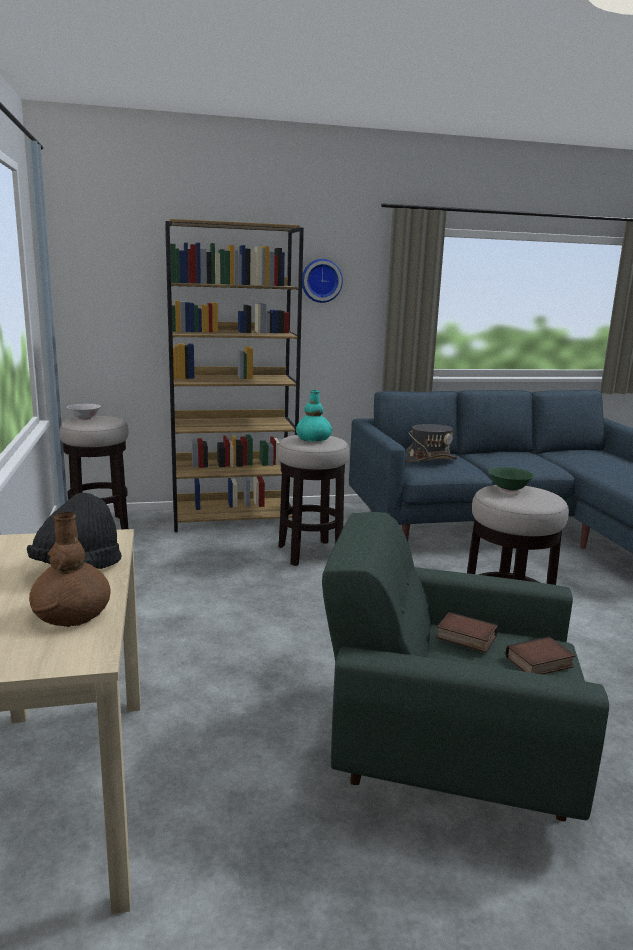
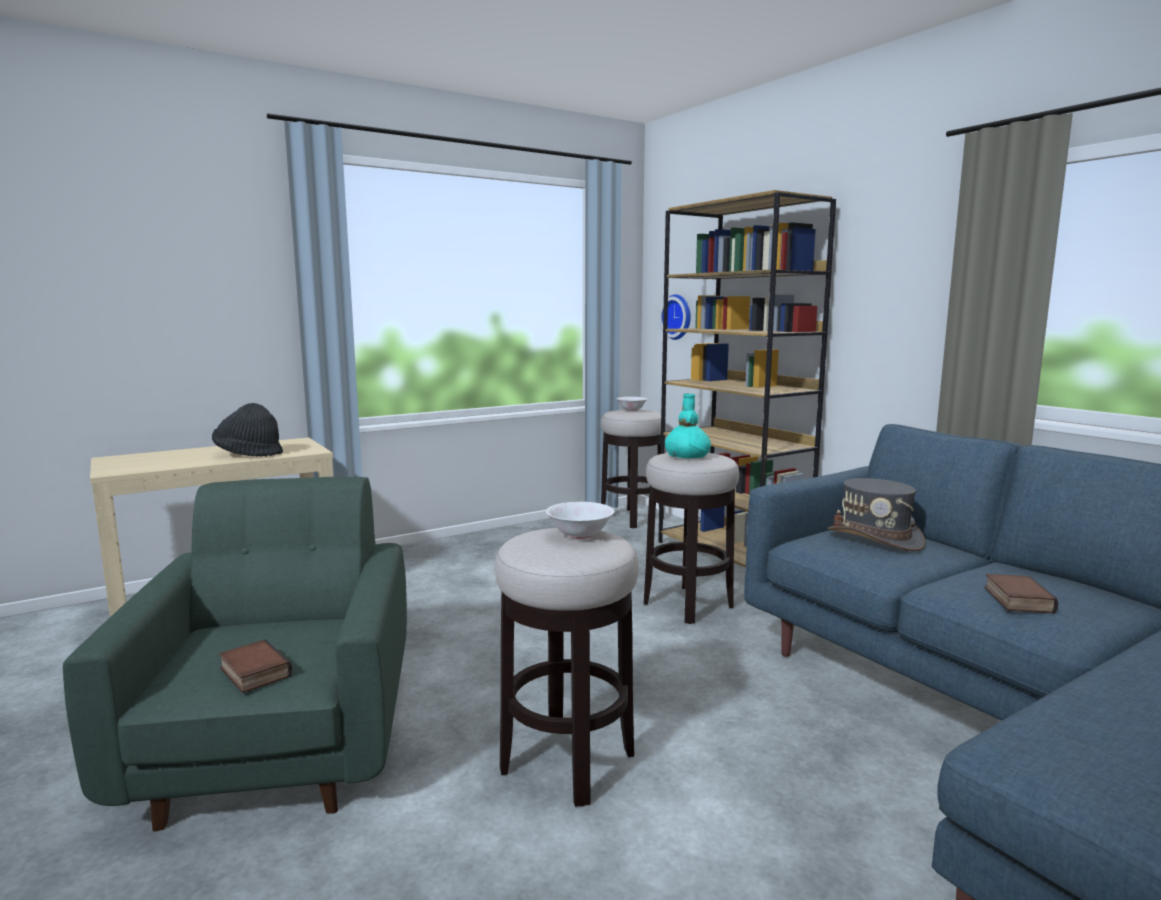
camera: 70 degrees right, 5 degrees down
brown vase [29,512,111,627] -> none
wall clock [302,259,343,303] -> wall clock moved to [659,294,691,340]
book [436,612,498,653] -> book moved to [985,574,1058,613]
green bowl [488,467,534,492] -> white bowl [546,502,615,539]

